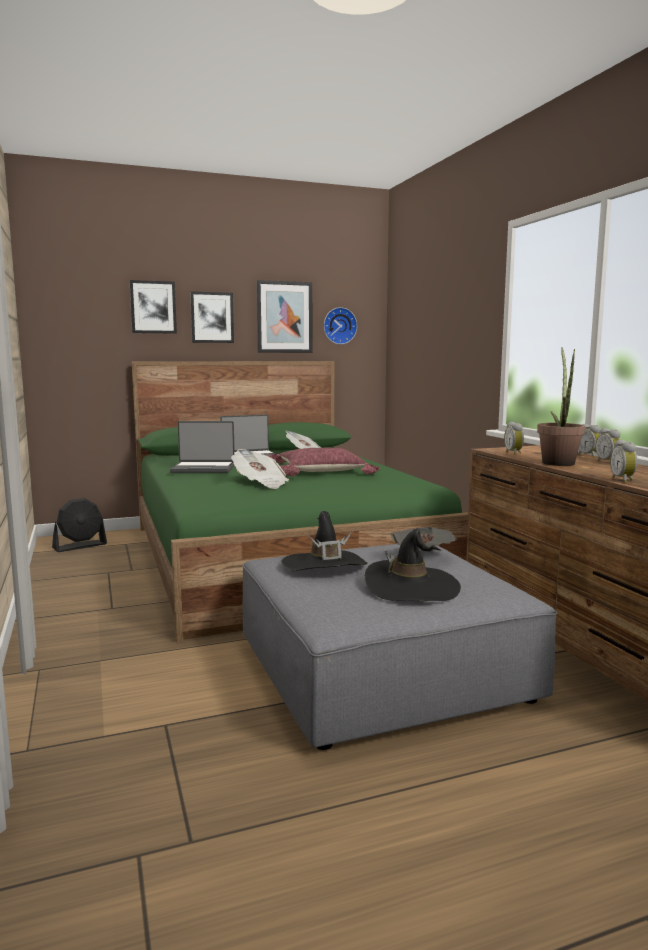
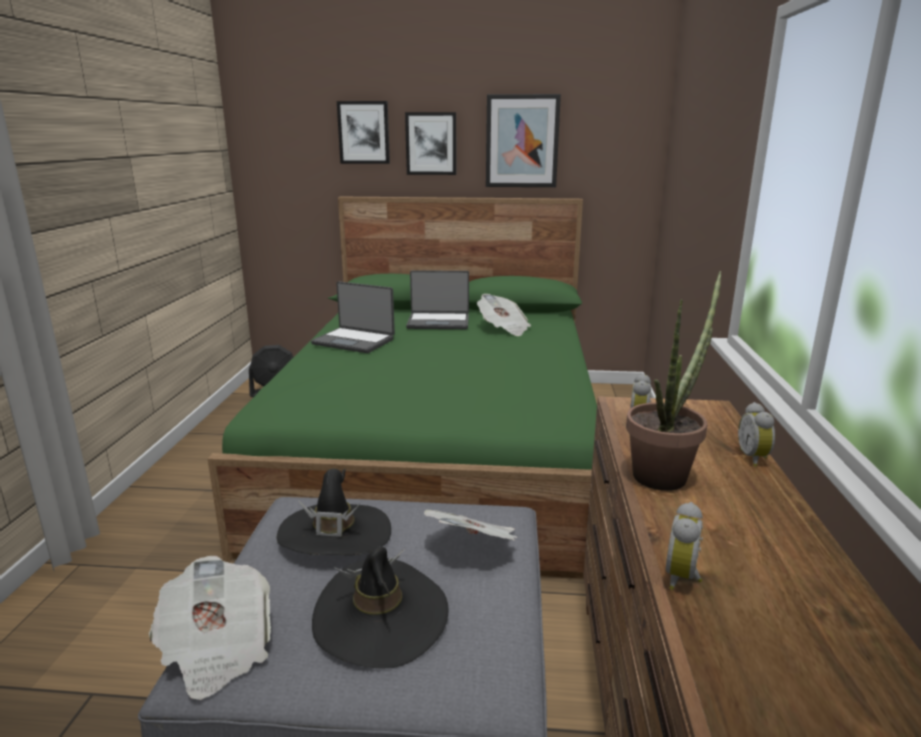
camera: 25 degrees right, 10 degrees up
newspaper [231,449,289,489] -> newspaper moved to [149,556,271,700]
red pillow [267,448,381,477] -> none
wall clock [324,307,357,344] -> none
alarm clock [595,428,620,461] -> none

